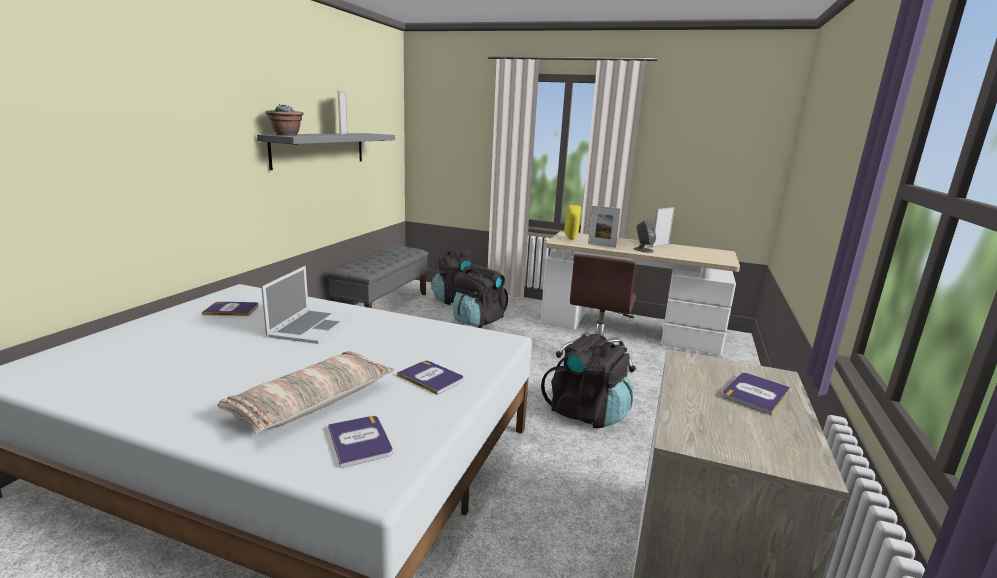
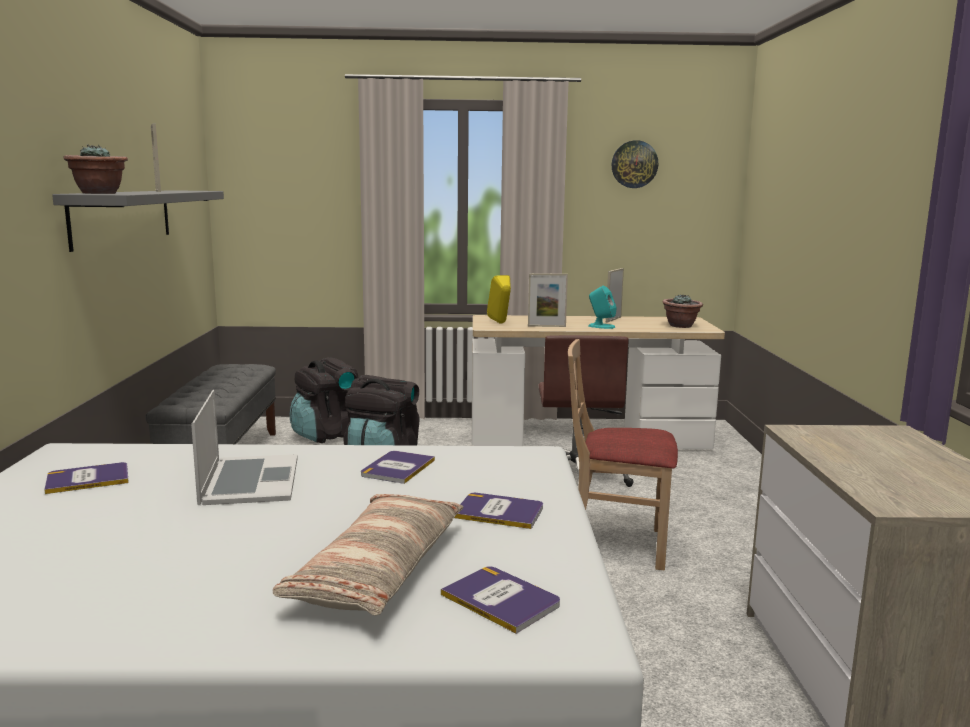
camera: 20 degrees left, 5 degrees down
black backpack [541,334,633,428] -> beige chair [568,339,678,570]
grey speaker [634,220,656,253] -> turquoise speaker [588,286,616,329]
book [722,373,791,415] -> book moved to [361,451,435,484]
none -> wall clock [612,140,658,188]
none -> potted plant [663,294,703,328]

